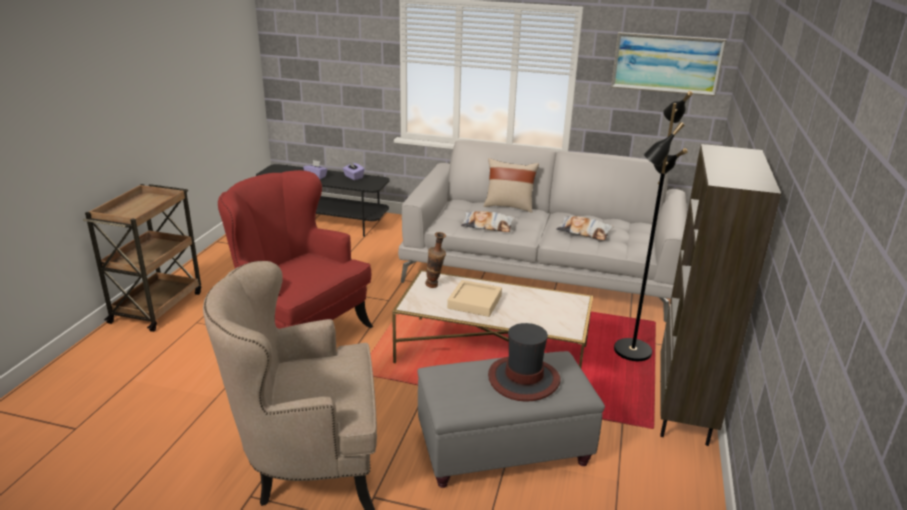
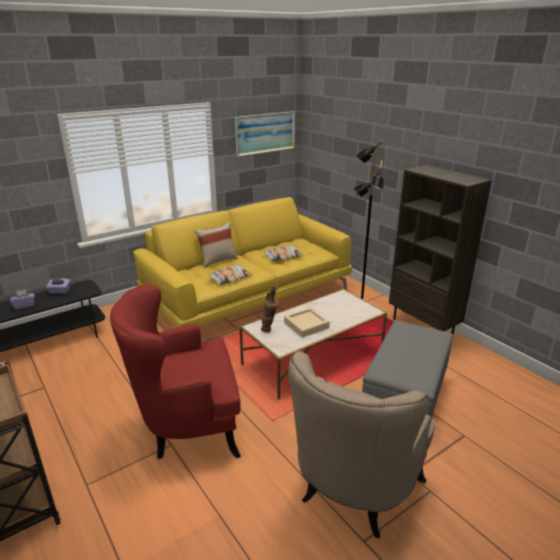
camera: 50 degrees left, 0 degrees up
grey sofa [398,140,687,322] -> yellow sofa [133,197,352,328]
hat [488,323,560,402] -> none

